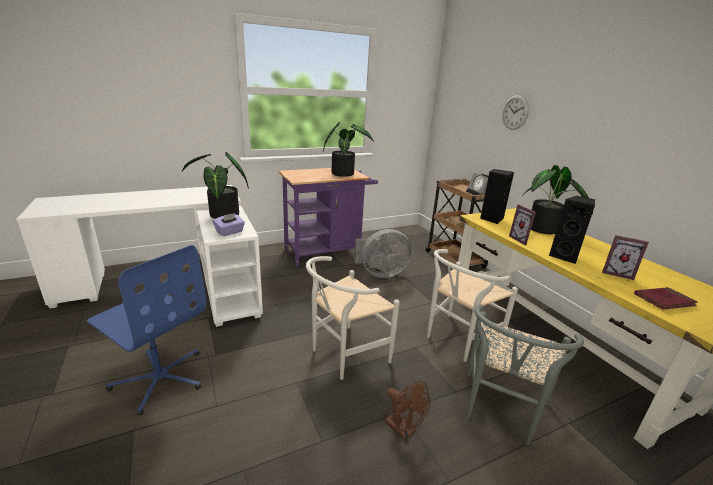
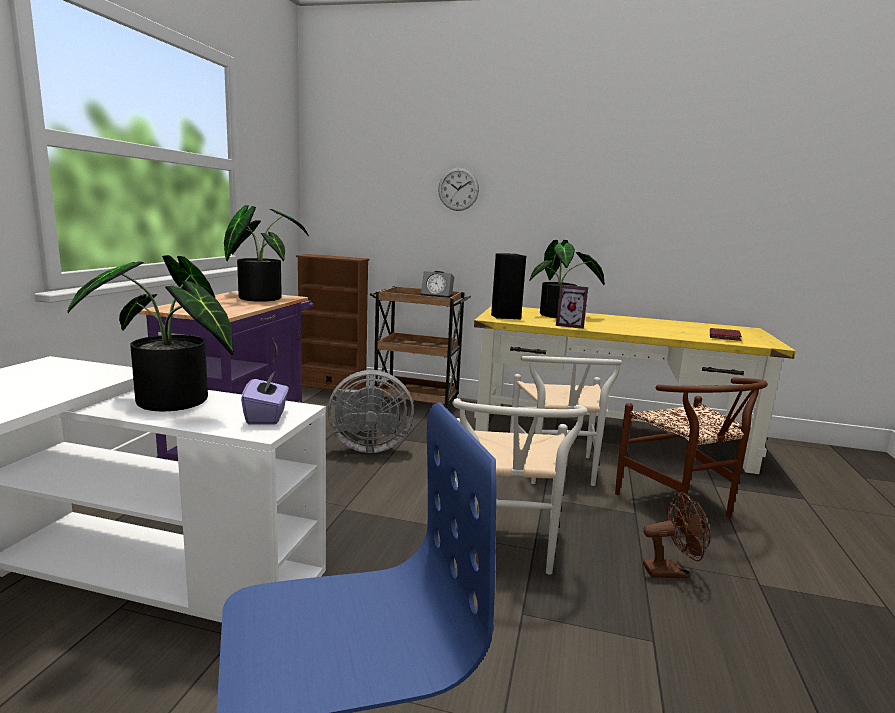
camera: 50 degrees left, 10 degrees down
grey fan [354,229,412,278] -> grey fan turned 60 degrees clockwise [328,370,414,453]
grey chair [466,305,584,446] -> brown chair [615,378,768,526]
black speaker [549,196,595,264] -> none
picture frame [602,235,649,280] -> none
none -> brown bookcase [296,254,369,391]

